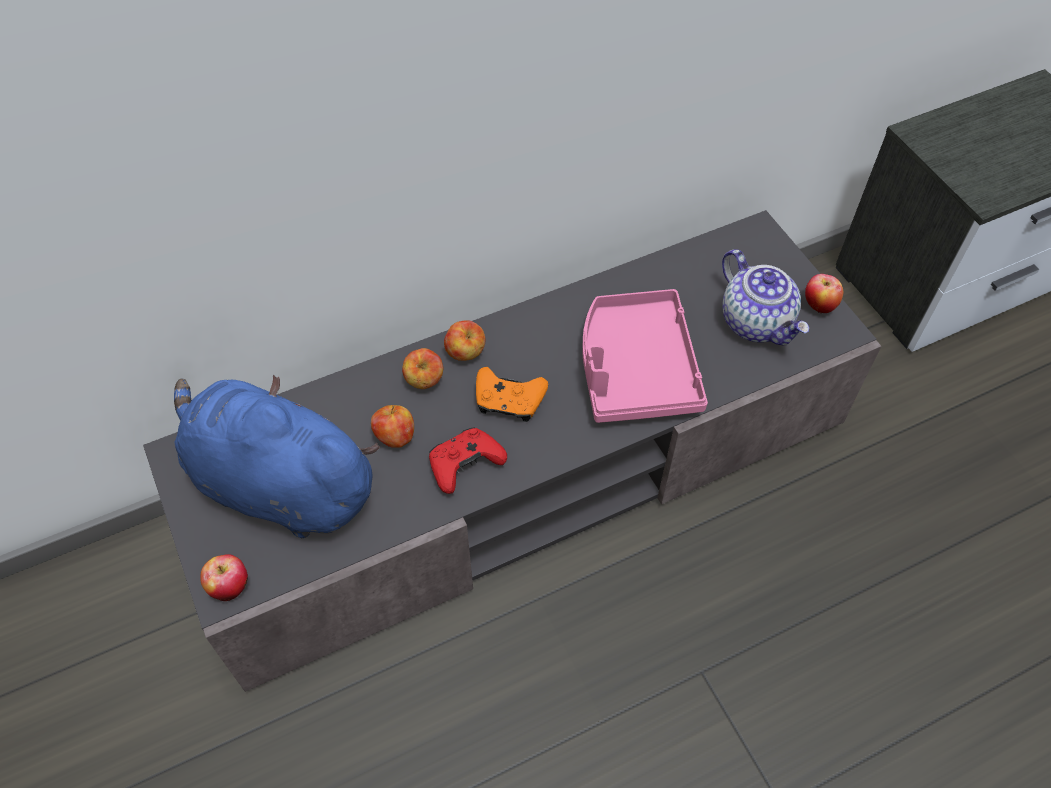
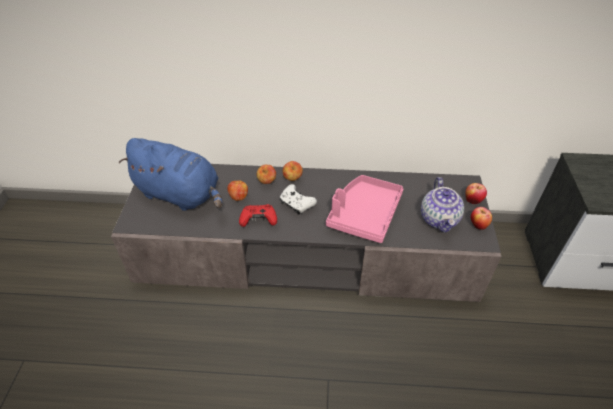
camera: 30 degrees right, 10 degrees down
blue plush toy [174,375,380,538] -> blue plush toy turned 150 degrees clockwise [119,138,223,211]
apple [200,554,248,601] -> apple moved to [465,183,487,204]
orange game controller [476,367,548,422] -> white game controller [280,184,317,215]

